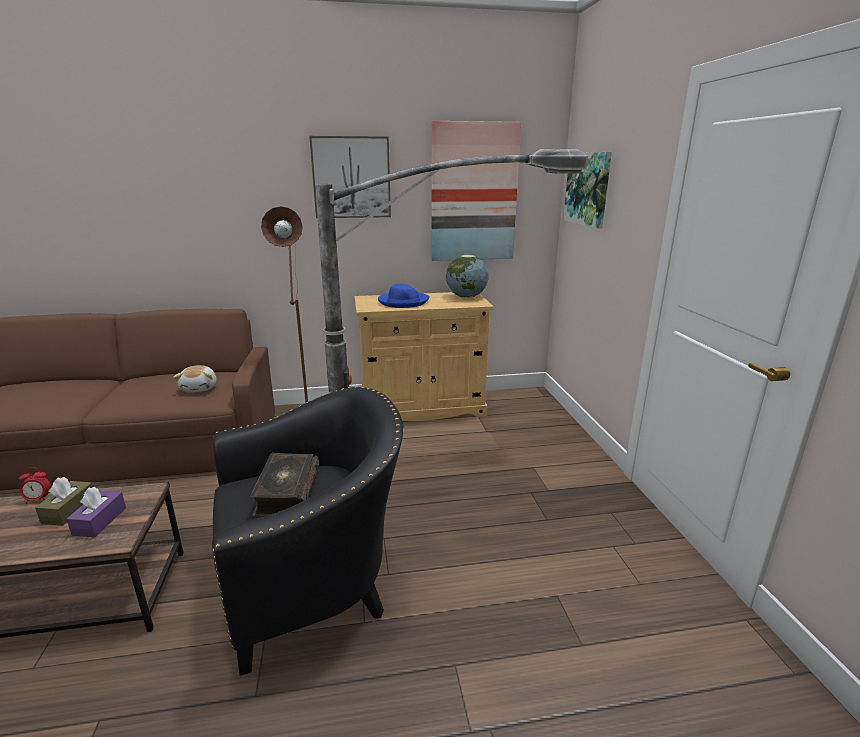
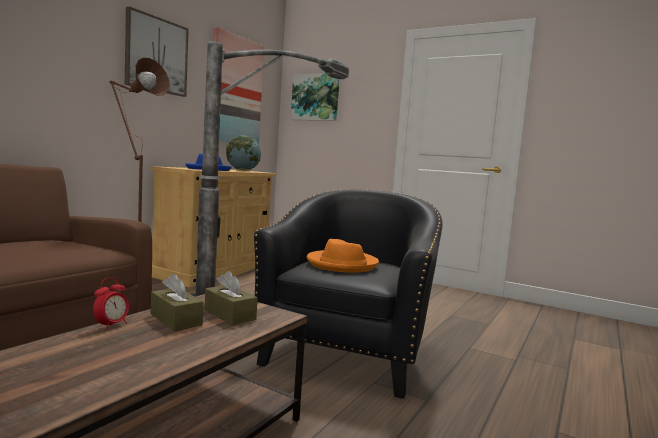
camera: 50 degrees left, 15 degrees down
purple tissue box [66,487,126,537] -> brown tissue box [204,271,258,325]
plush toy [173,365,216,392] -> none
book [250,453,319,517] -> orange hat [307,239,379,272]

